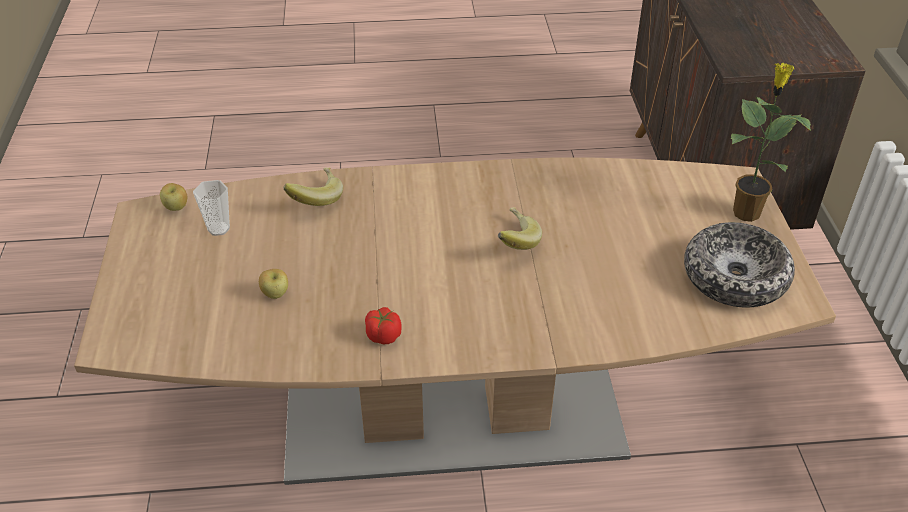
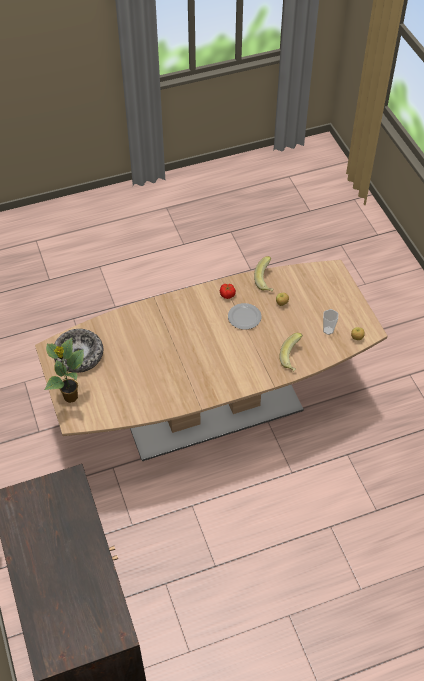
camera: 165 degrees right, 10 degrees up
banana [498,207,542,250] -> banana moved to [254,256,273,291]
none -> plate [228,303,262,330]

